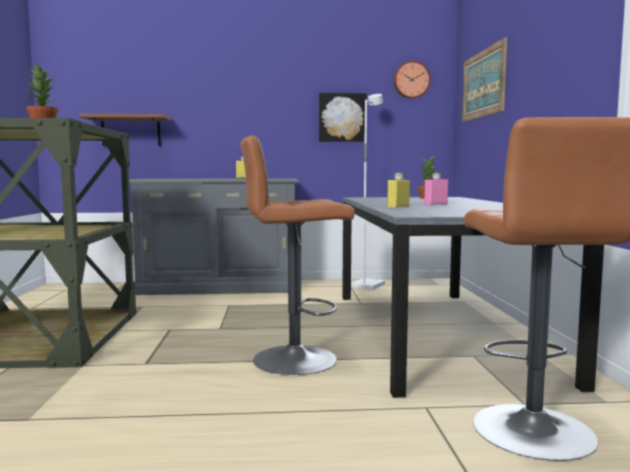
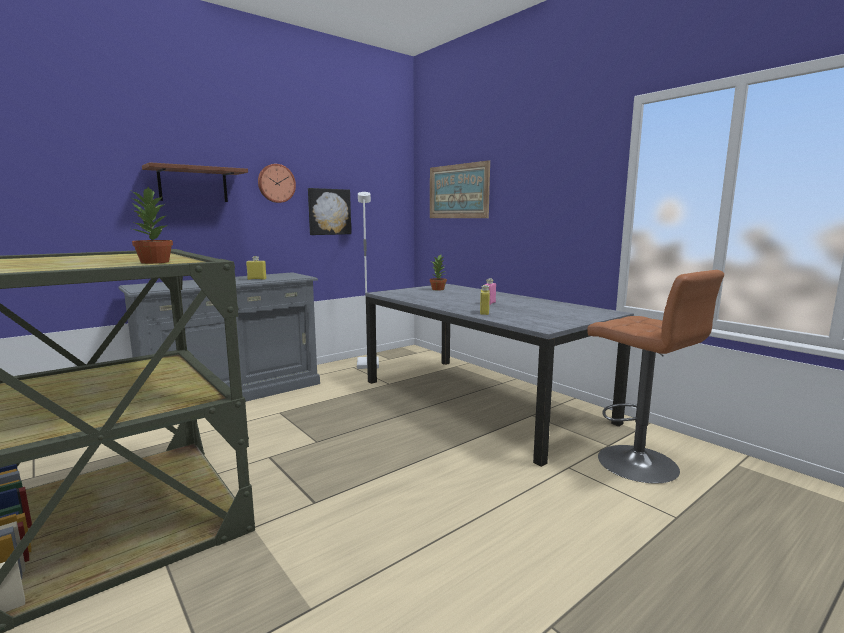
camera: 35 degrees left, 5 degrees up
brown shelf [79,113,171,146] -> brown shelf moved to [142,162,248,202]
brown stool [240,135,355,375] -> none
wall clock [394,61,431,99] -> wall clock moved to [258,164,296,203]

